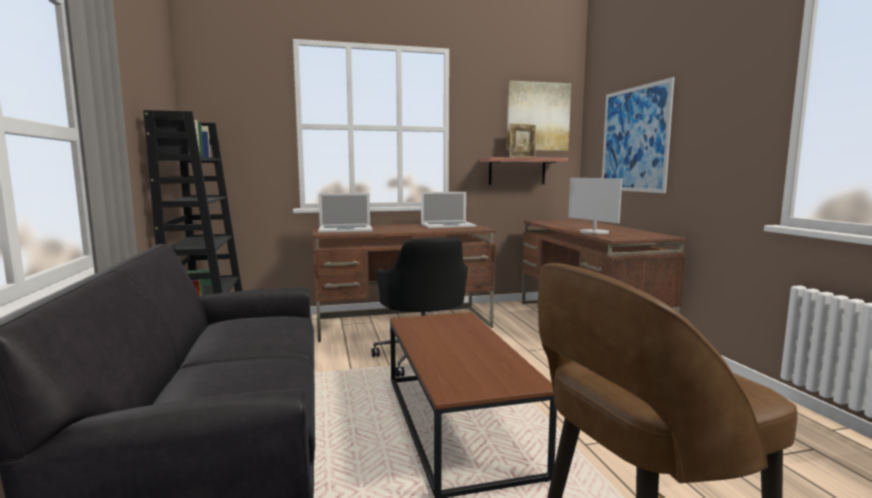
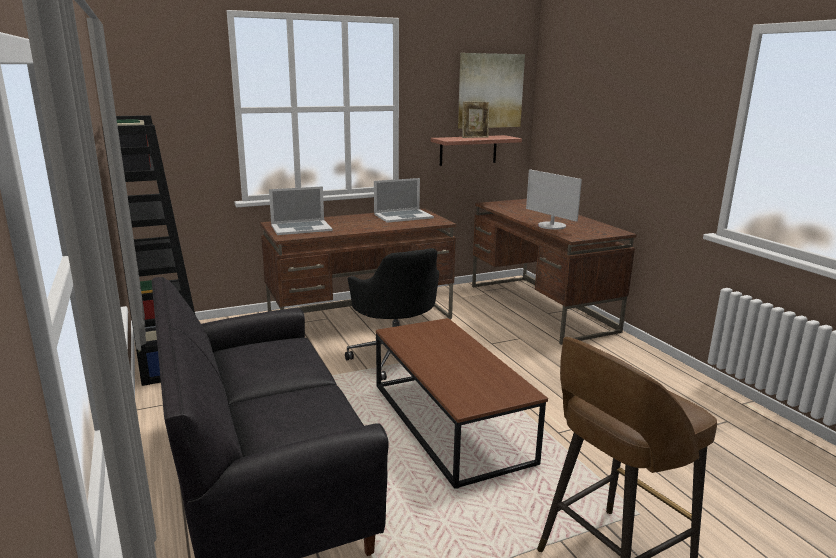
camera: 10 degrees left, 10 degrees up
picture [602,77,675,193] -> none

